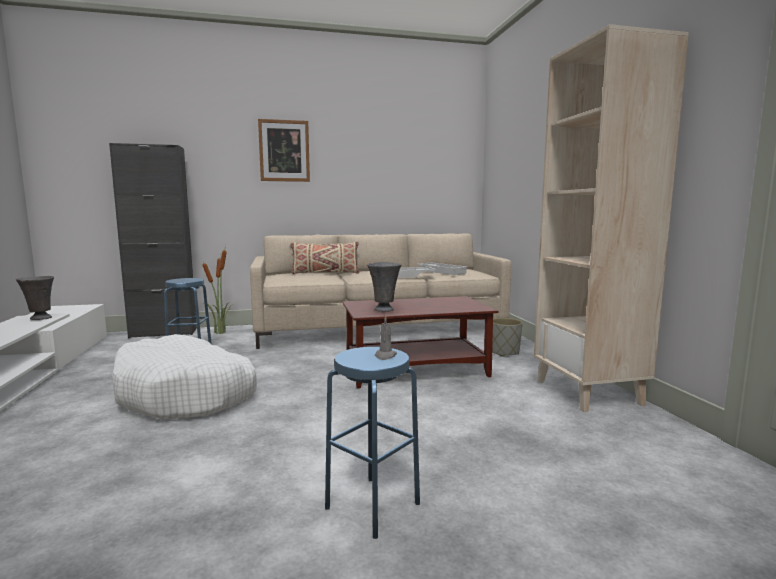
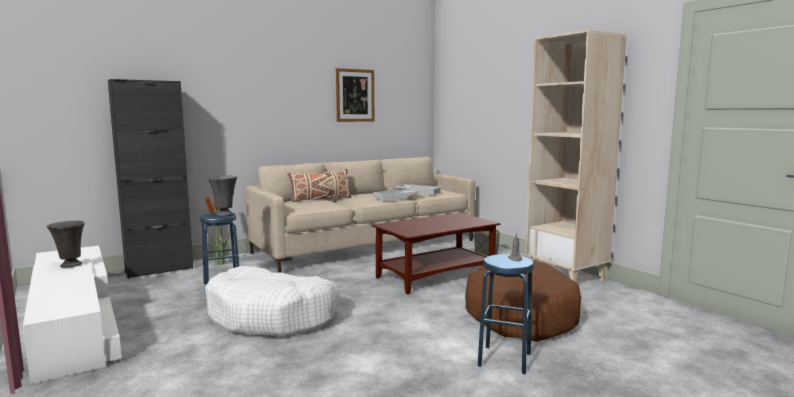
camera: 20 degrees left, 0 degrees up
picture [258,119,310,182] -> picture moved to [336,68,374,122]
grey vase [367,262,401,312] -> grey vase moved to [208,175,237,216]
none -> brown dog bed [465,260,581,341]

